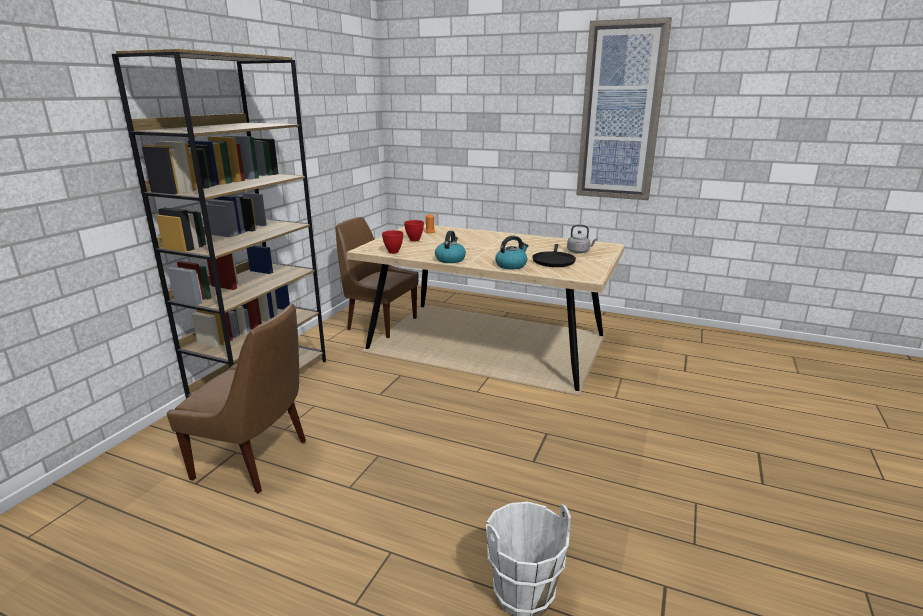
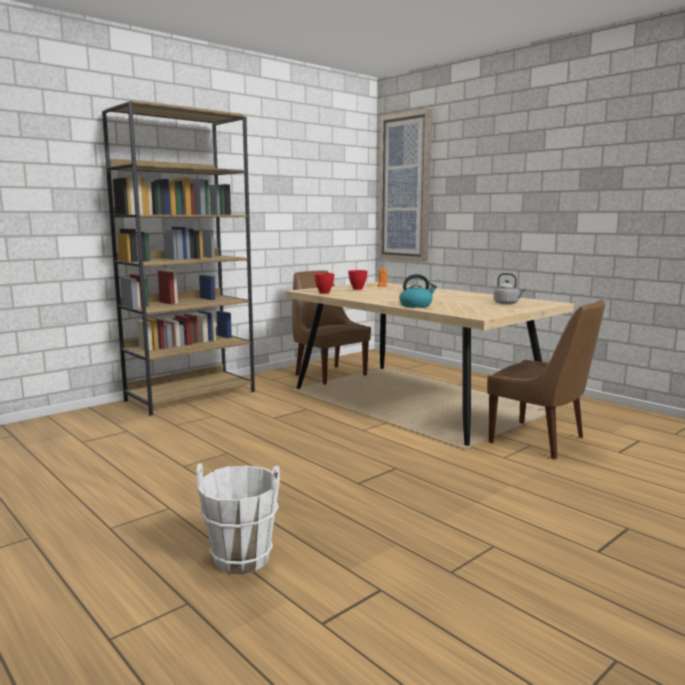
camera: 25 degrees right, 10 degrees down
brown chair [167,304,306,494] -> brown chair moved to [487,299,605,459]
kettle [435,231,466,263] -> none
black frying pan [532,244,576,267] -> none
picture [576,17,672,200] -> picture moved to [379,109,432,262]

